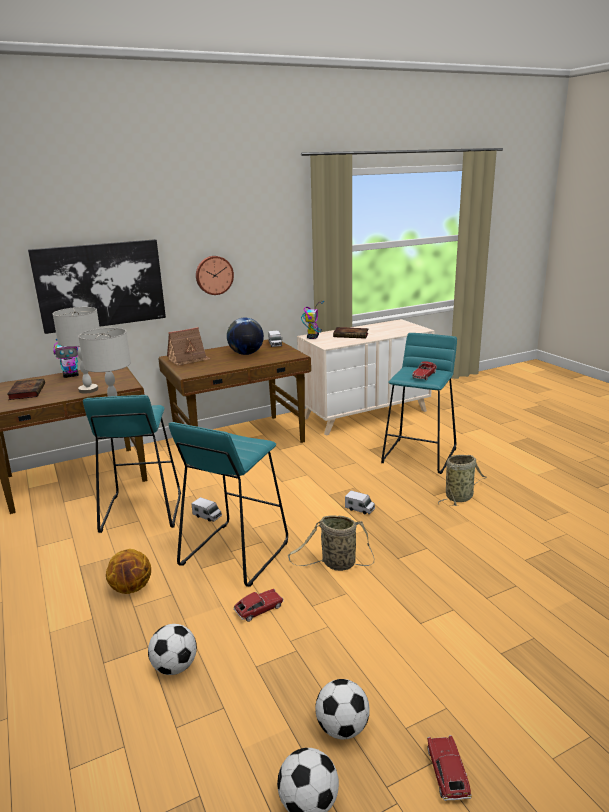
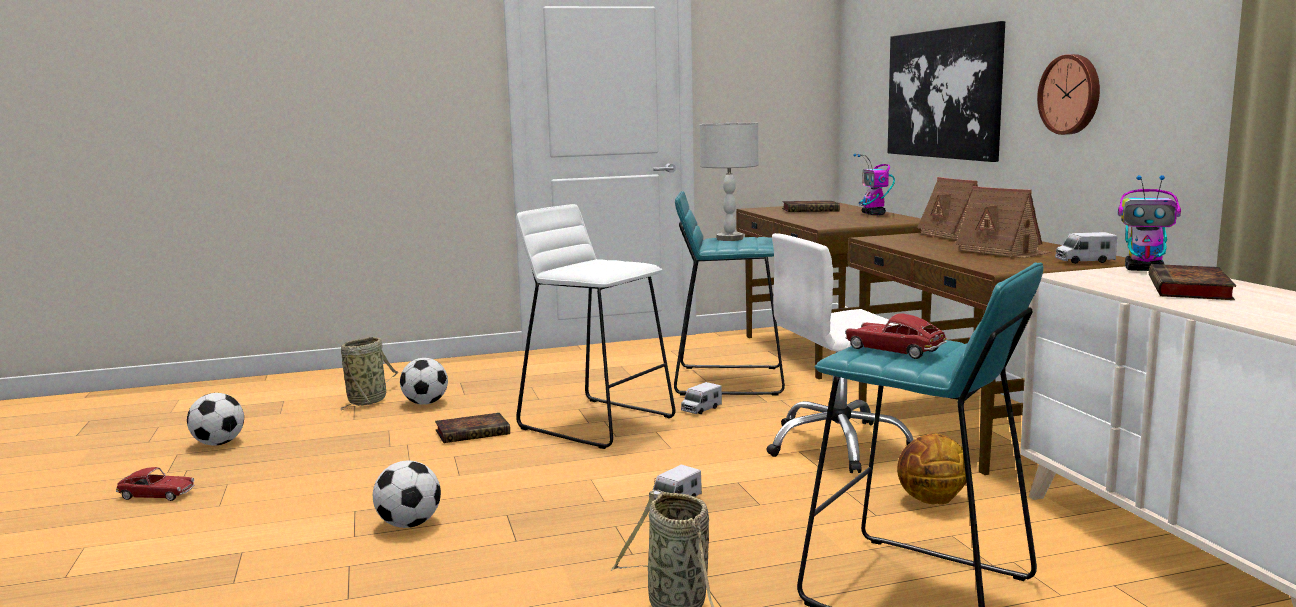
camera: 100 degrees right, 10 degrees down
grey table lamp [53,307,100,394] -> none
basketball [106,549,151,594] -> basketball moved to [897,433,967,504]
turquoise stool [169,422,288,587] -> white stool [516,204,675,449]
globe [227,318,264,355] -> toy house [956,186,1051,258]
toy car [234,589,284,622] -> book [435,413,510,443]
basket [288,515,374,571] -> basket moved to [341,337,398,410]
football [315,679,370,740] -> football moved to [373,460,441,528]
none -> white office chair [766,233,914,473]

